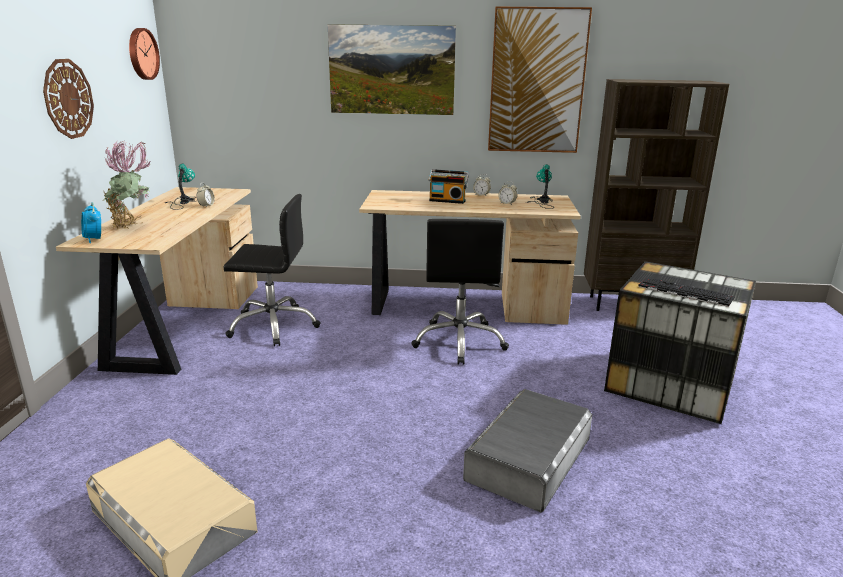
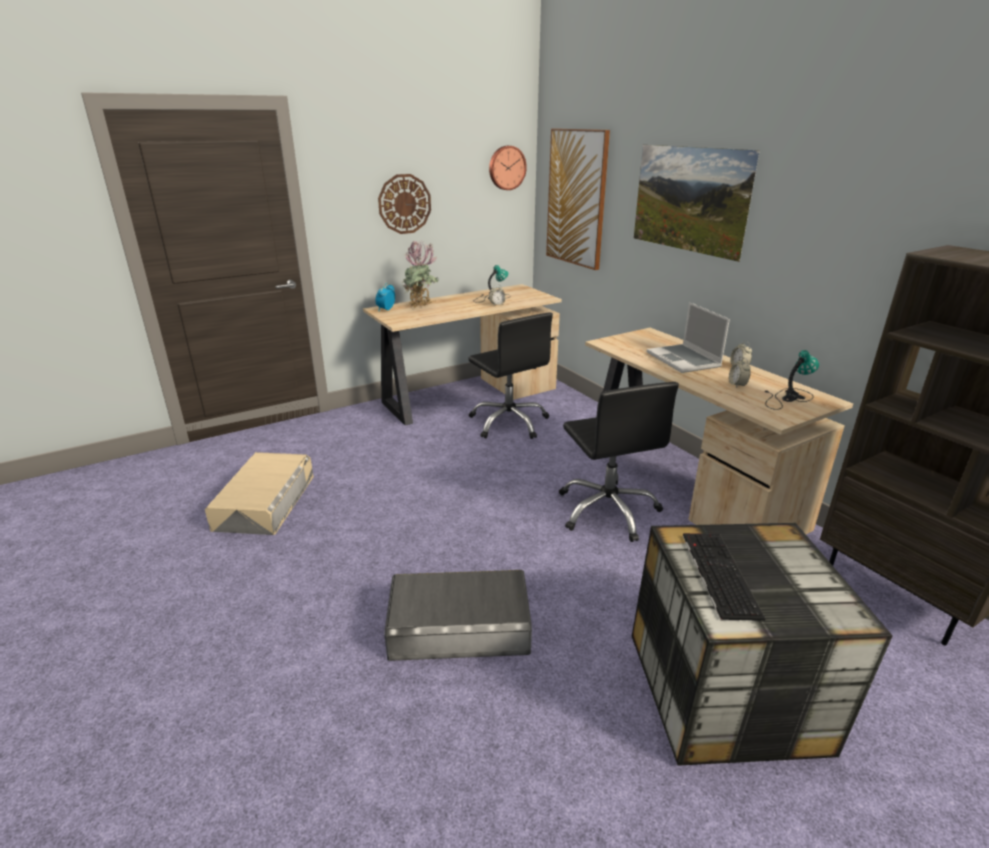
camera: 55 degrees right, 5 degrees up
black office chair [411,219,509,365] -> black office chair turned 75 degrees counterclockwise [559,382,679,542]
radio [429,169,469,204] -> laptop [647,302,730,373]
picture [488,7,592,153] -> picture moved to [546,129,610,270]

